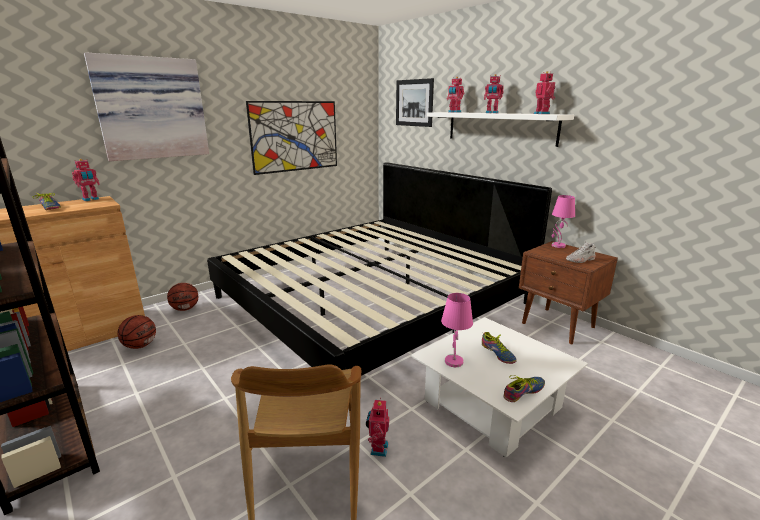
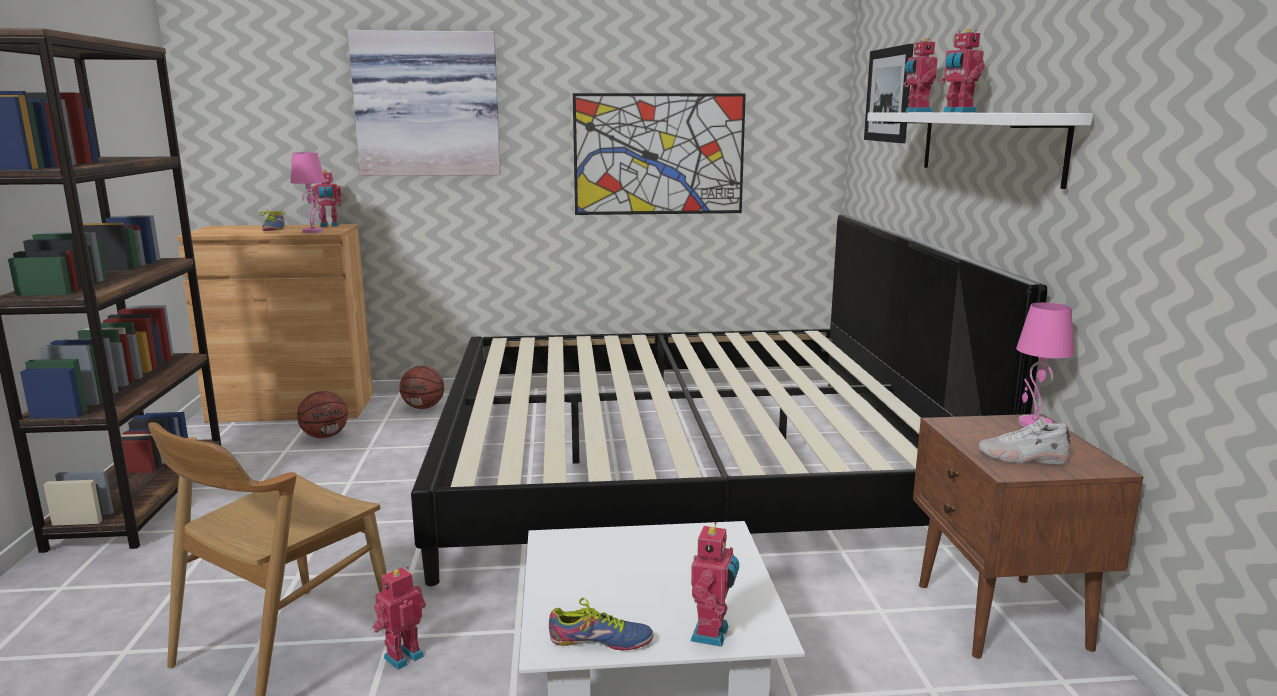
camera: 35 degrees right, 5 degrees down
pink table lamp [441,293,473,367] -> pink table lamp moved to [290,152,326,233]
shoe [482,332,517,364] -> none
toy robot [534,71,555,114] -> toy robot moved to [690,522,739,647]

